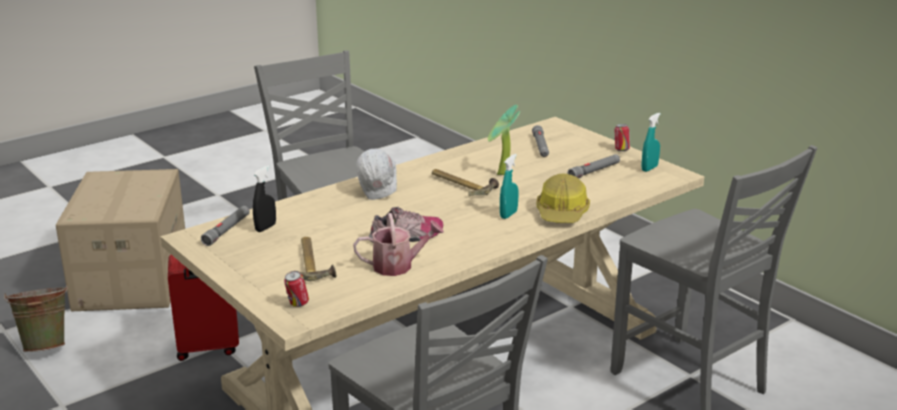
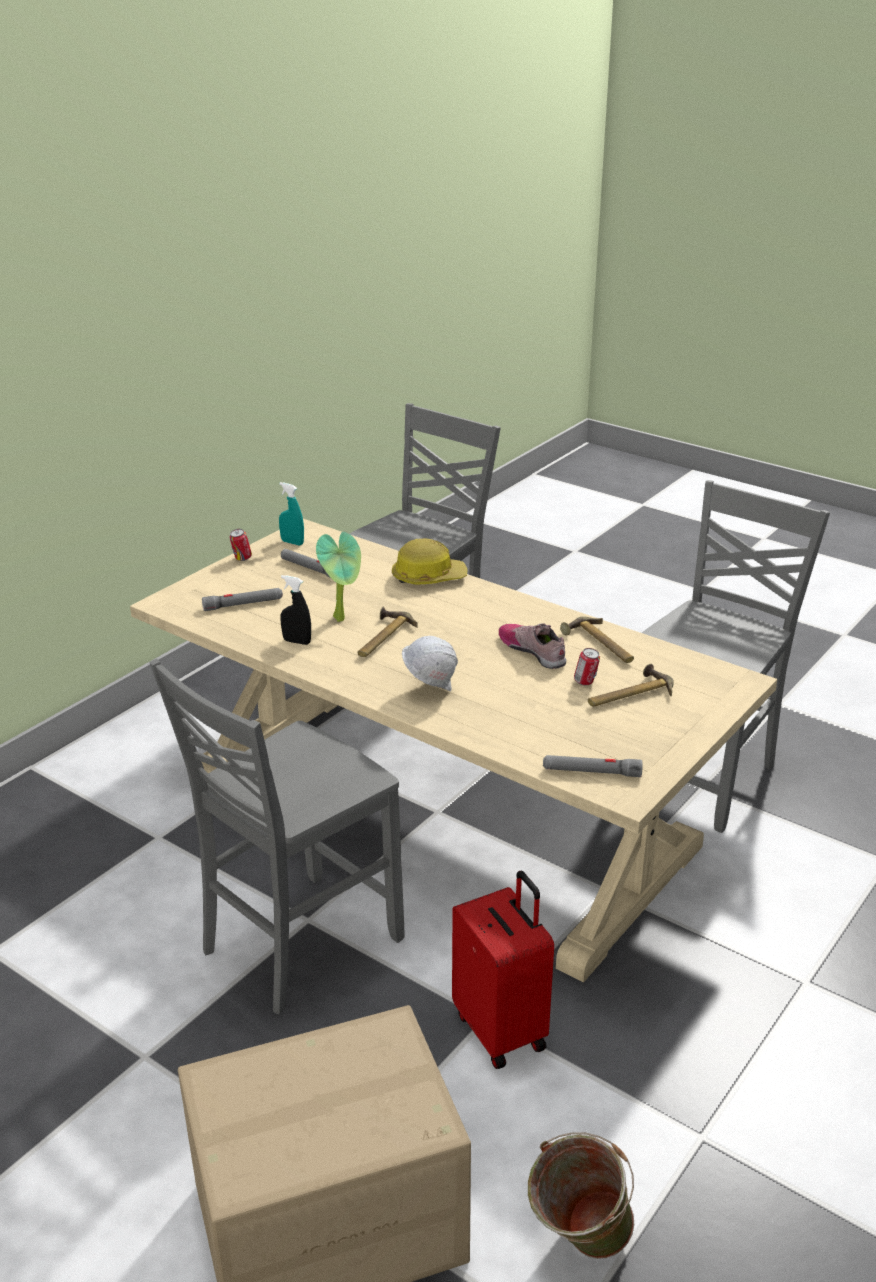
camera: 105 degrees left, 5 degrees up
black spray bottle [253,166,276,232] -> black spray bottle moved to [280,575,311,645]
can [284,271,309,307] -> can moved to [574,648,600,685]
watering can [353,213,444,276] -> hammer [560,616,634,663]
turquoise spray bottle [500,154,518,219] -> none

